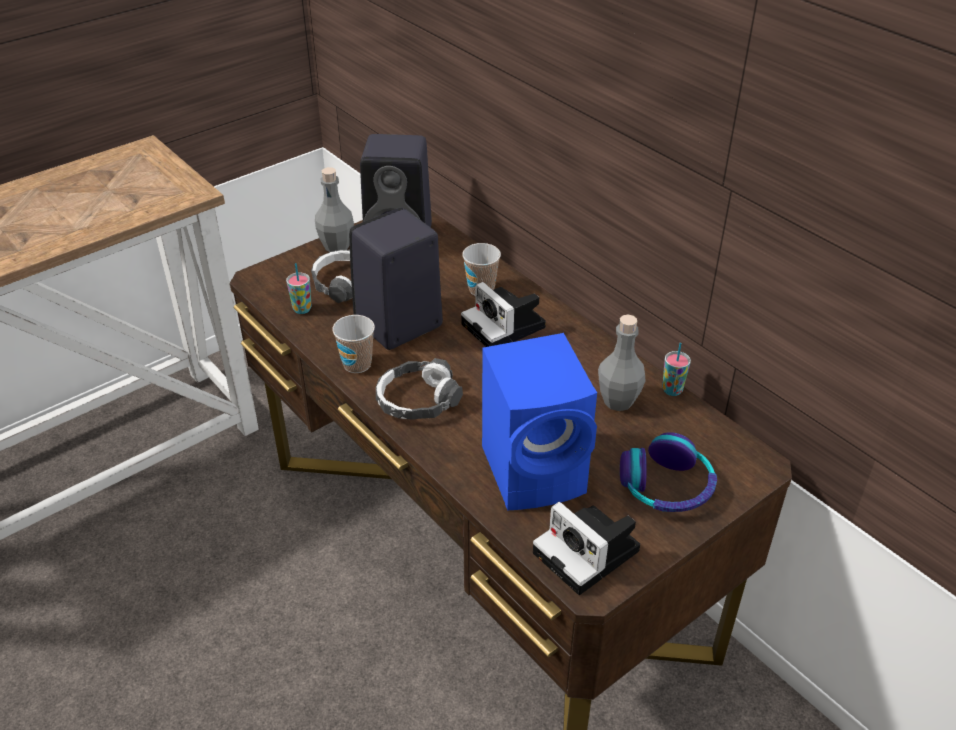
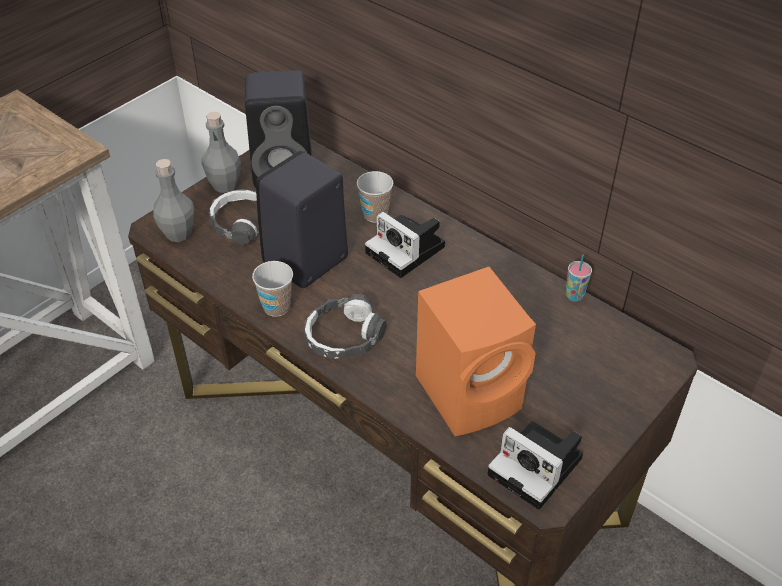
camera: 10 degrees left, 5 degrees up
cup [286,263,312,314] -> none
blue speaker [482,333,597,510] -> orange speaker [416,267,536,436]
grey bottle [598,315,646,411] -> grey bottle moved to [153,159,194,242]
headphones [620,432,717,512] -> none

